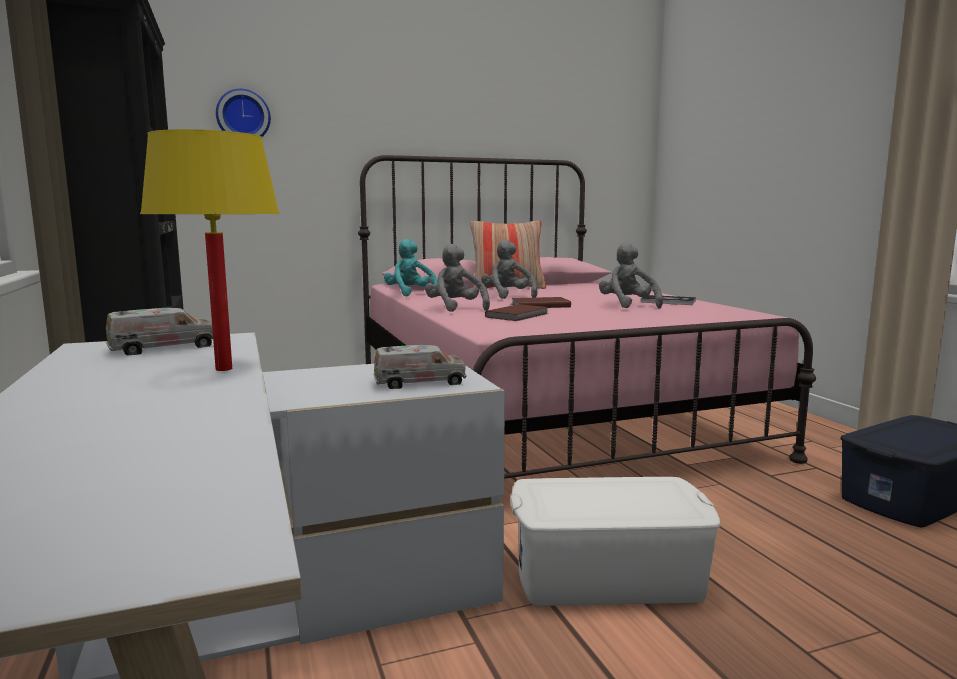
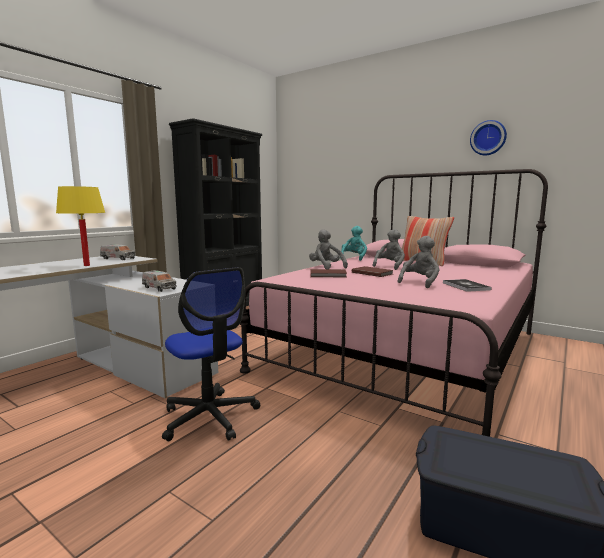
camera: 55 degrees right, 0 degrees up
wall clock [216,89,271,137] -> wall clock moved to [470,120,507,155]
grey plush toy [425,244,490,312] -> grey plush toy turned 60 degrees counterclockwise [309,229,348,269]
white storage box [510,477,721,606] -> office chair [162,267,260,441]

